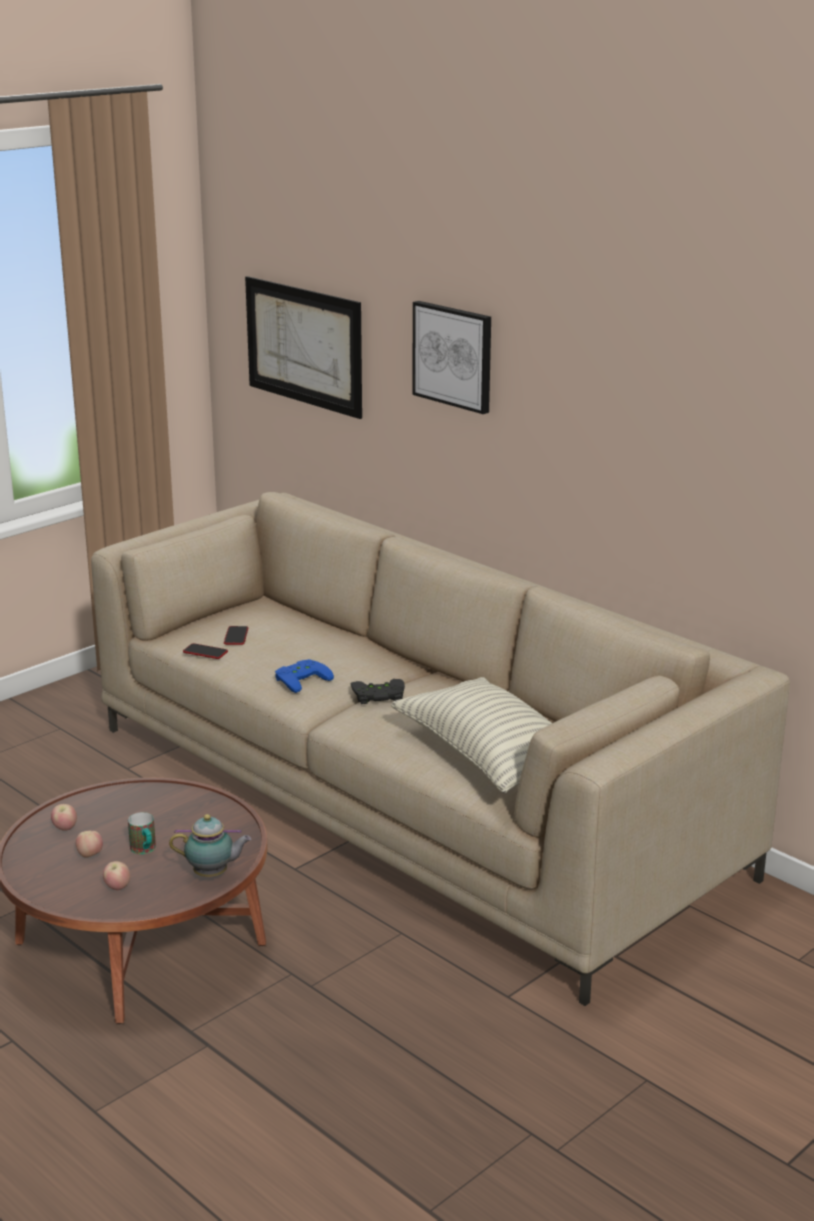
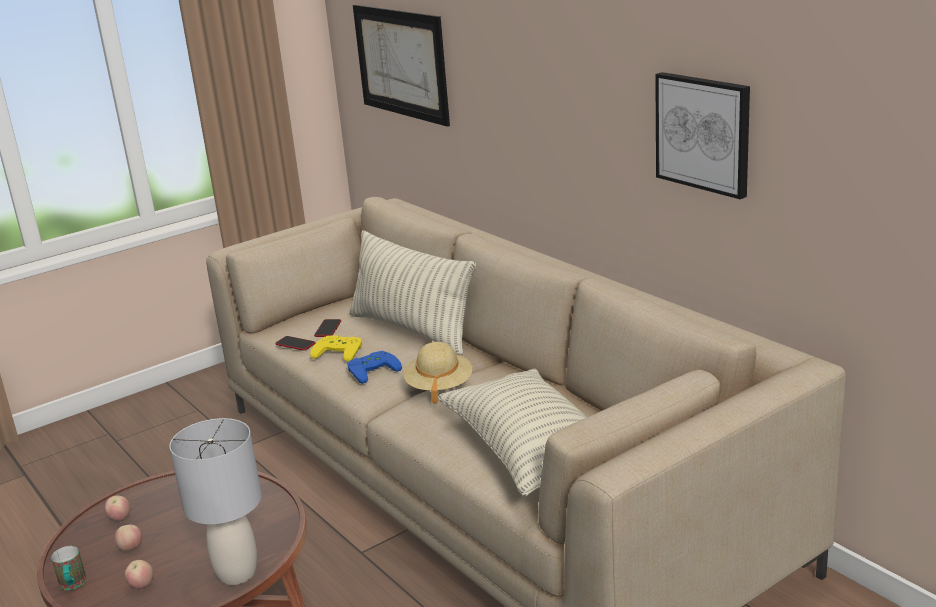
camera: 10 degrees right, 0 degrees up
mug [128,812,156,854] -> mug moved to [51,546,86,590]
teapot [169,814,252,877] -> grey table lamp [169,418,262,585]
black game controller [351,679,405,704] -> beige hat [404,342,472,404]
picture [412,301,491,414] -> picture moved to [655,72,750,199]
none -> yellow game controller [310,335,362,361]
none -> pillow [349,230,476,355]

